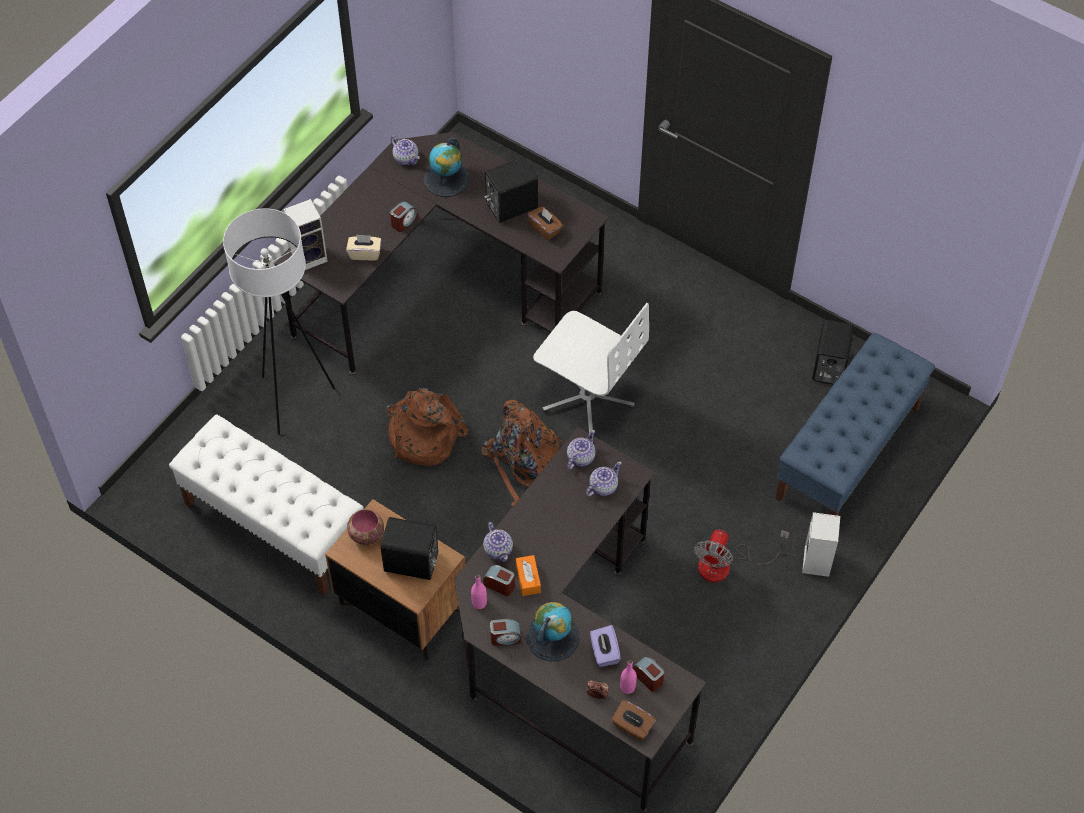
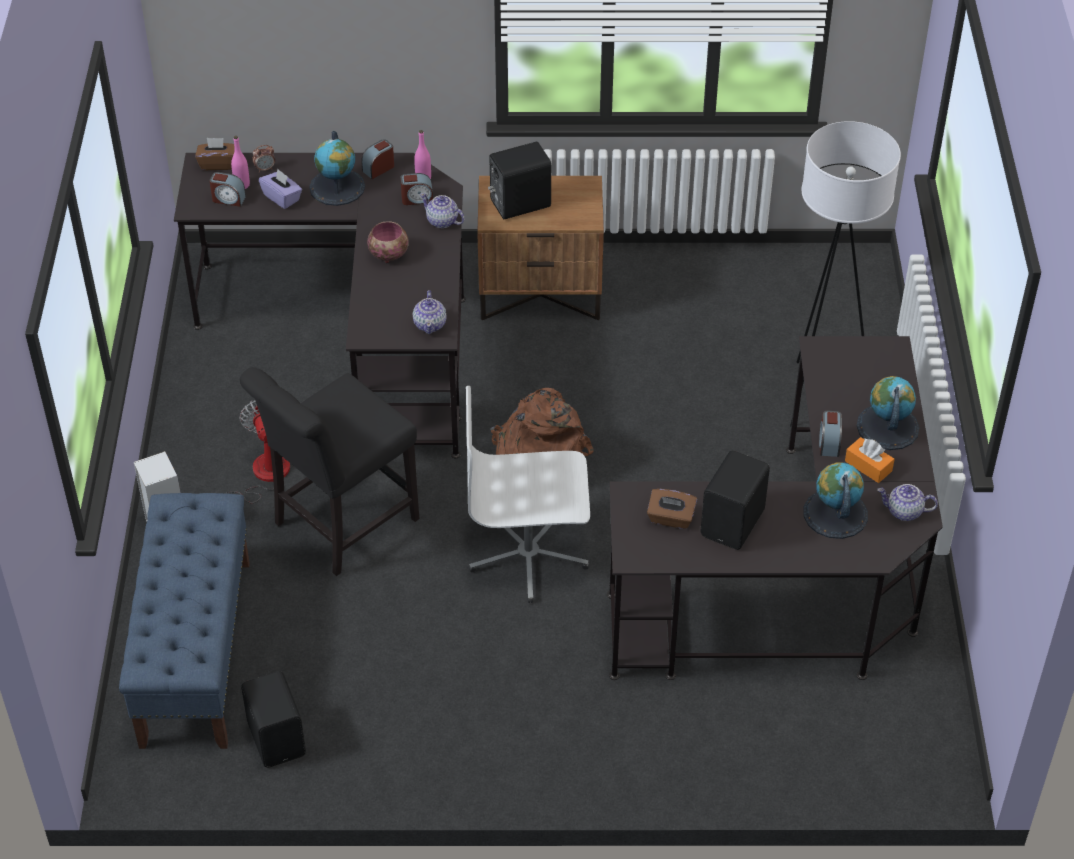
camera: 145 degrees right, 10 degrees down
white bench [169,414,364,595] -> none
speaker [284,199,328,270] -> none
beige tissue box [346,234,381,261] -> none
bowl [347,509,384,546] -> bowl moved to [367,221,409,263]
brown backpack [386,388,468,466] -> none
orange tissue box [516,555,541,596] -> orange tissue box moved to [845,437,895,483]
teapot [586,461,622,496] -> none
none -> black chair [240,367,420,576]
none -> globe [856,376,919,450]

